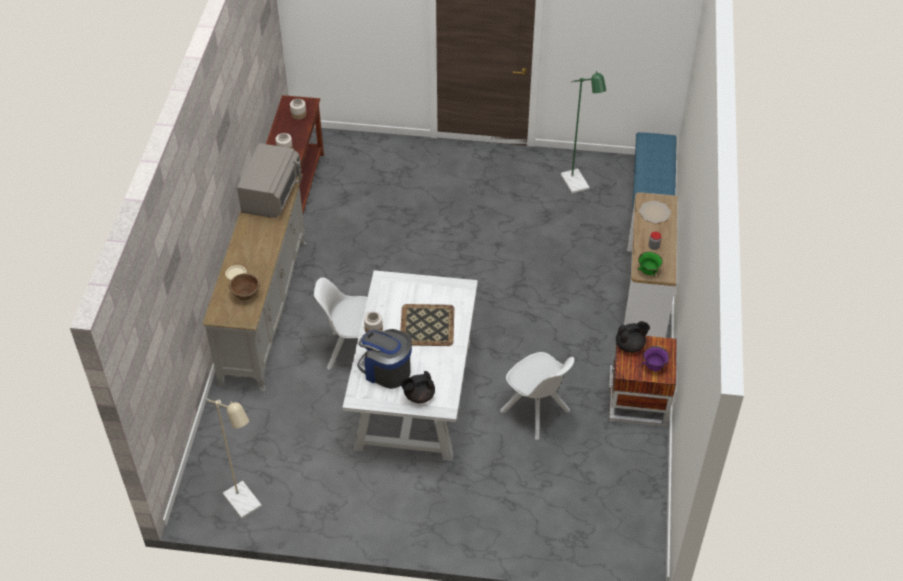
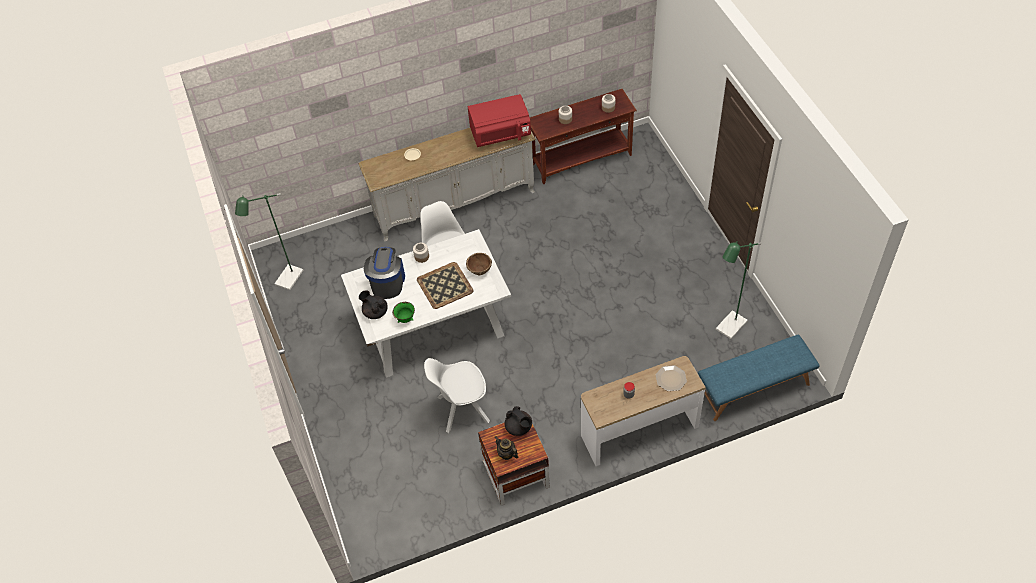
camera: 65 degrees right, 5 degrees up
beige floor lamp [205,398,262,519] -> green floor lamp [235,193,303,290]
brown bowl [229,273,260,300] -> brown bowl moved to [466,253,492,275]
grey microwave [237,143,301,218] -> red microwave [468,94,531,147]
white chair [500,352,574,440] -> white chair turned 60 degrees clockwise [424,358,490,433]
green bowl [638,252,663,276] -> green bowl moved to [392,302,415,323]
purple bowl [643,346,669,372] -> teapot [494,436,518,460]

